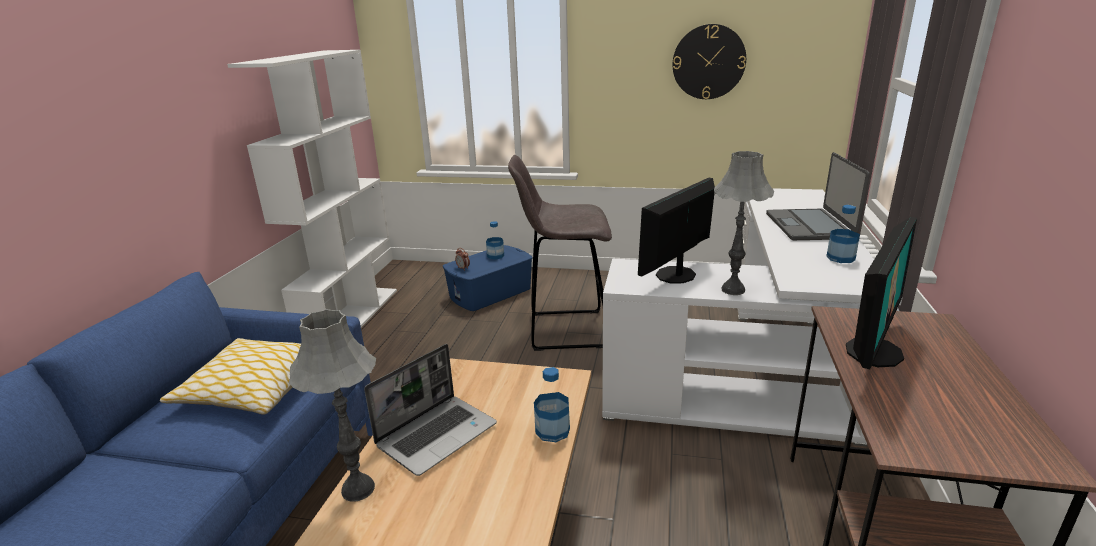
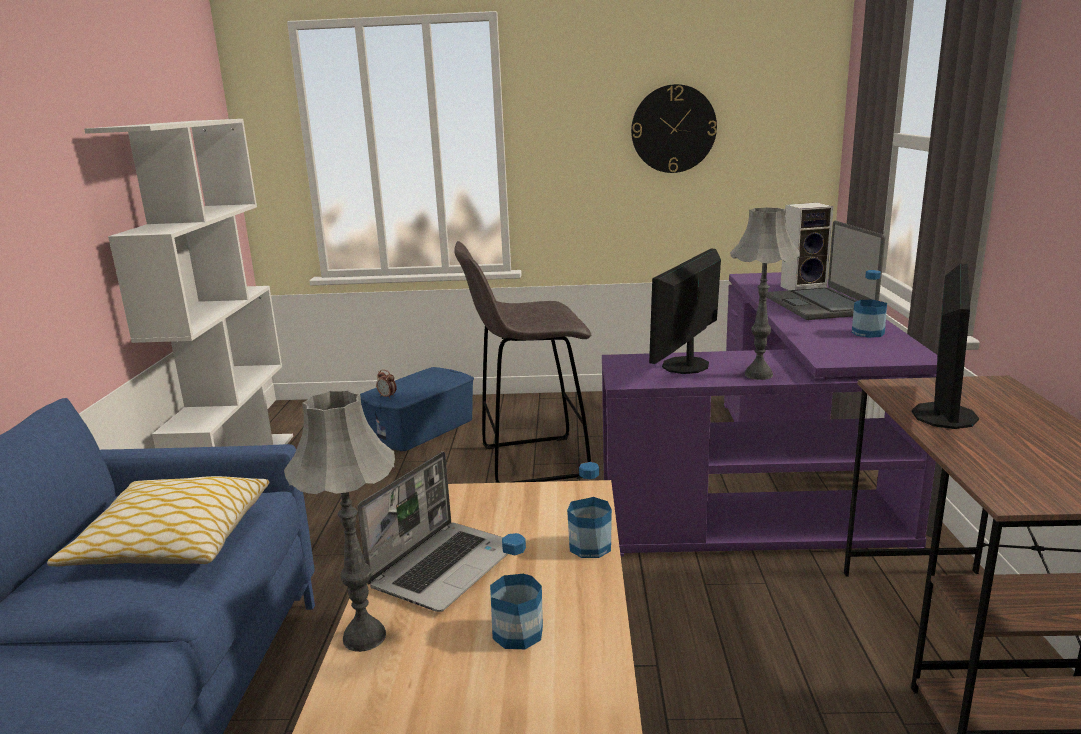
camera: 10 degrees left, 5 degrees down
bottle [486,221,504,259] -> bottle moved to [490,533,543,649]
white desk [602,188,903,446] -> purple desk [602,272,938,557]
none -> speaker [781,203,834,290]

